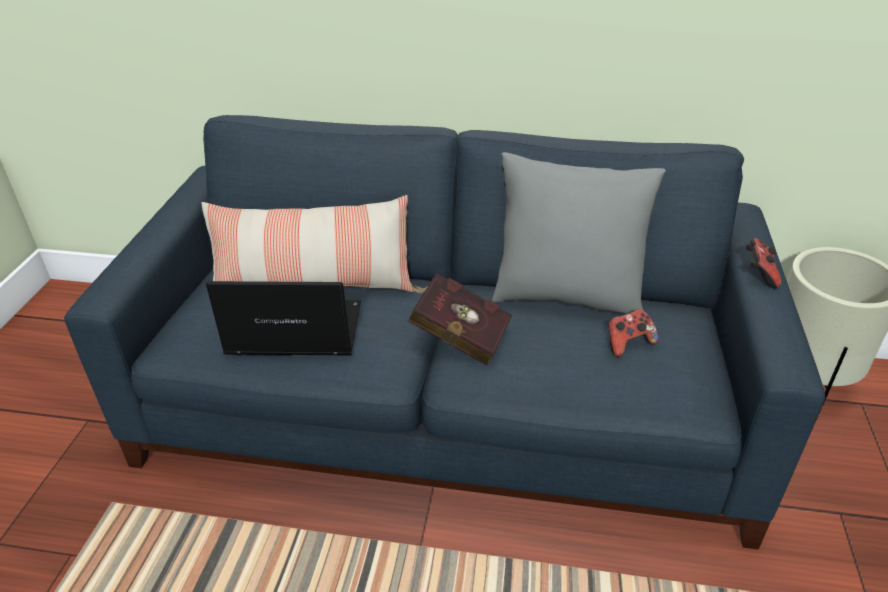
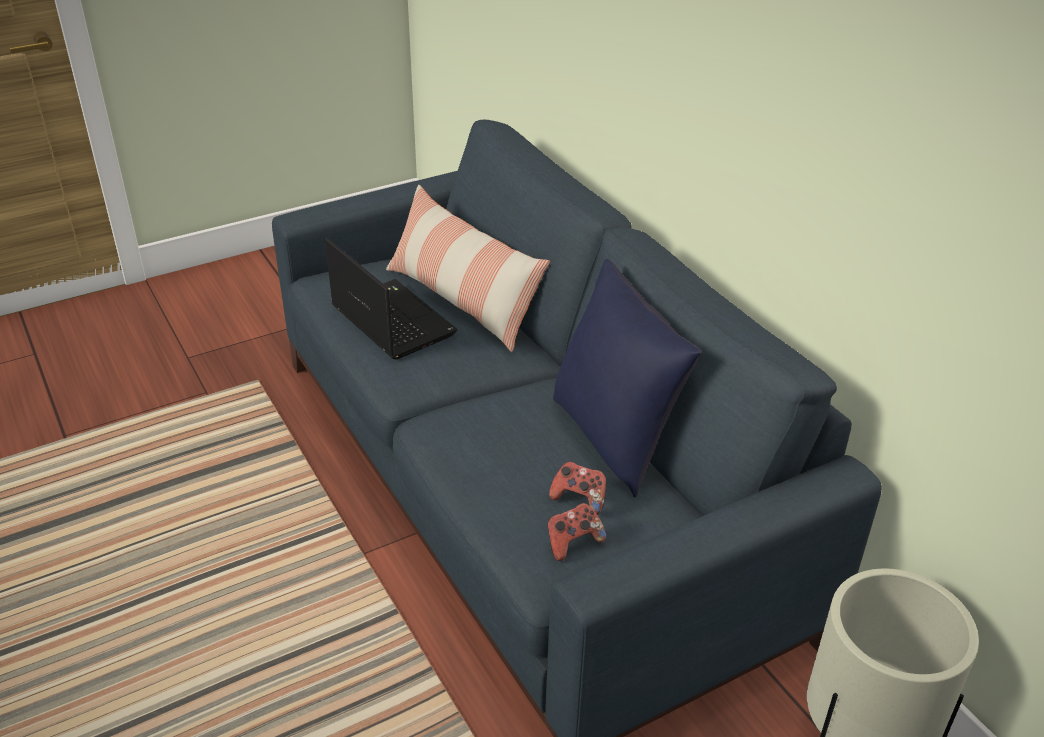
camera: 50 degrees right, 0 degrees up
red book [408,273,512,365] -> none
grey pillow [492,152,666,314] -> blue pillow [553,259,702,497]
game controller [746,238,781,289] -> game controller moved to [547,503,606,561]

